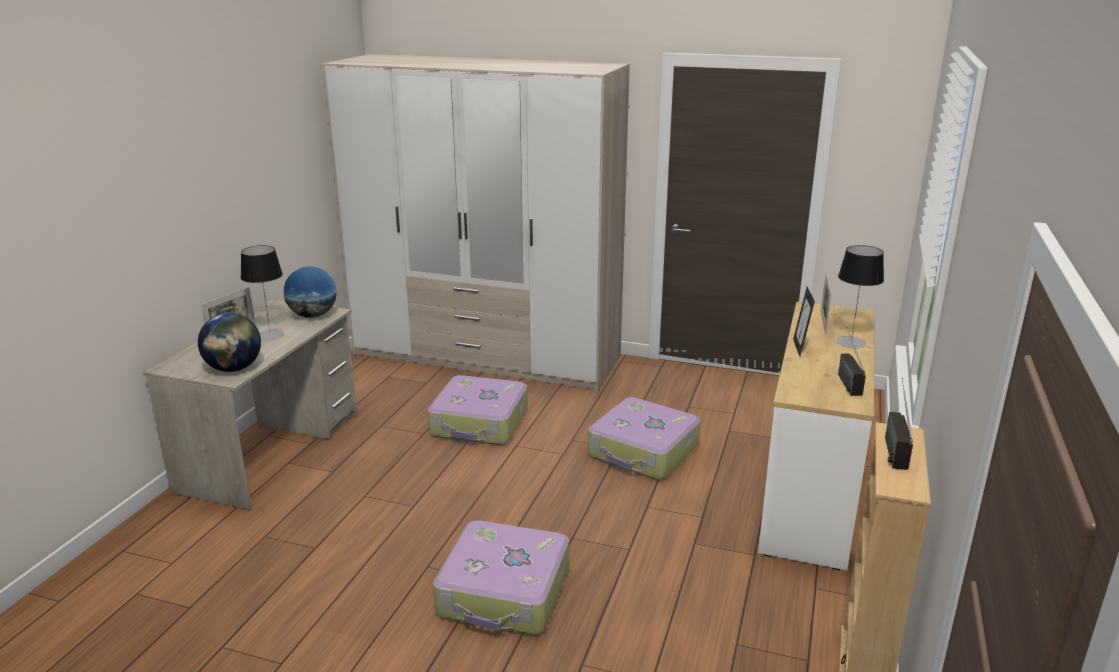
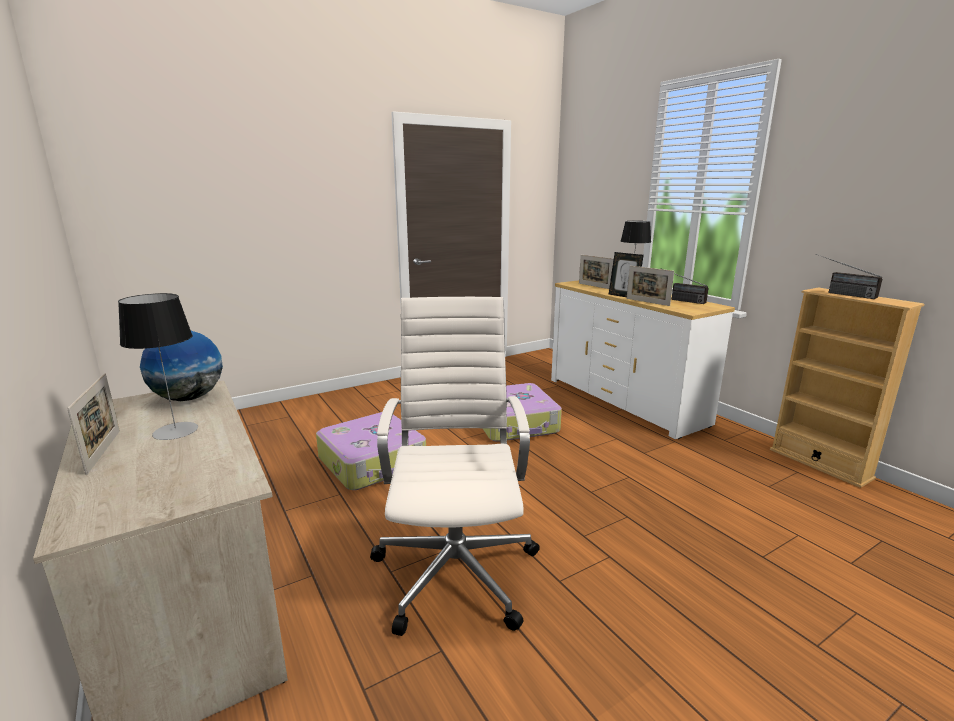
camera: 50 degrees left, 5 degrees down
globe [198,313,261,372] -> none
wardrobe [322,54,630,392] -> none
suitcase [433,520,569,635] -> none
none -> white office chair [370,297,540,636]
none -> picture frame [627,266,674,306]

